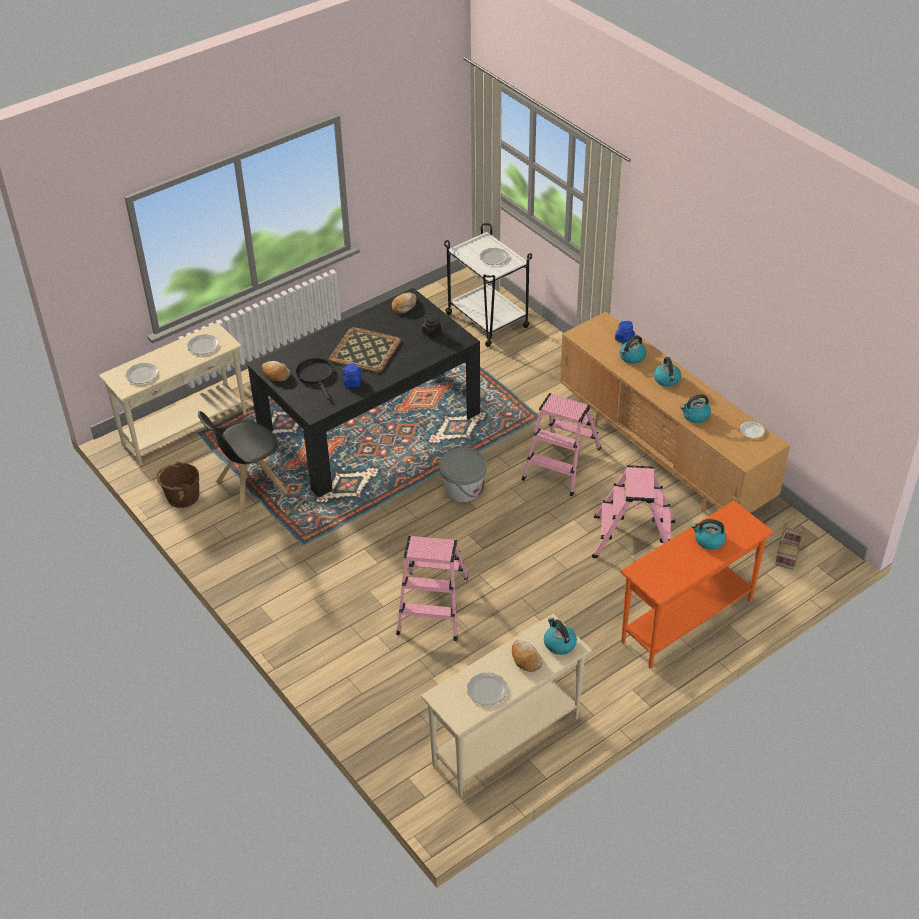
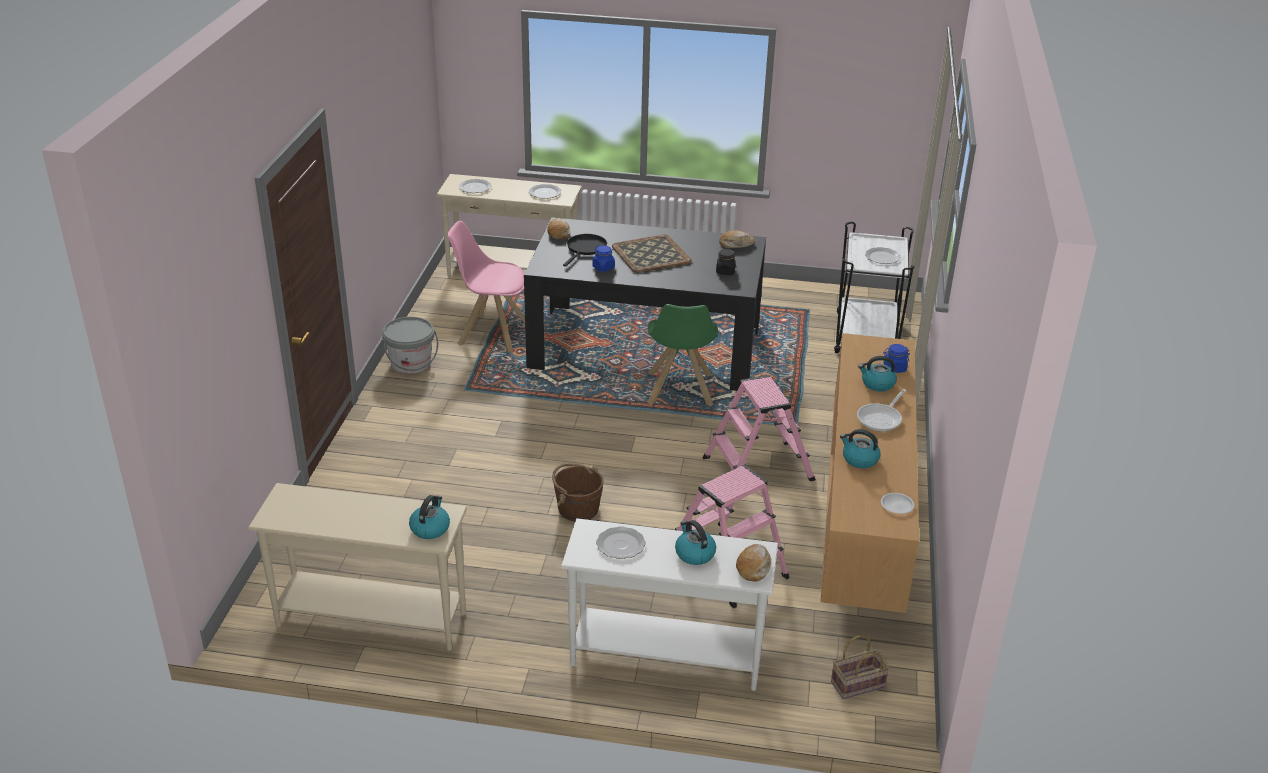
camera: 45 degrees right, 10 degrees down
brown bucket [156,461,199,508] -> brown bucket moved to [552,463,604,521]
black chair [198,411,288,514] -> pink chair [447,221,525,352]
pink step ladder [396,535,468,641] -> none
grey bucket [439,448,487,502] -> grey bucket moved to [382,317,438,374]
plate [467,672,508,706] -> plate moved to [596,526,646,559]
bread [512,640,543,672] -> bread moved to [736,544,772,582]
orange console table [620,501,774,669] -> white console table [561,518,778,691]
kettle [654,357,681,387] -> frying pan [857,389,907,432]
none -> green chair [647,304,718,407]

